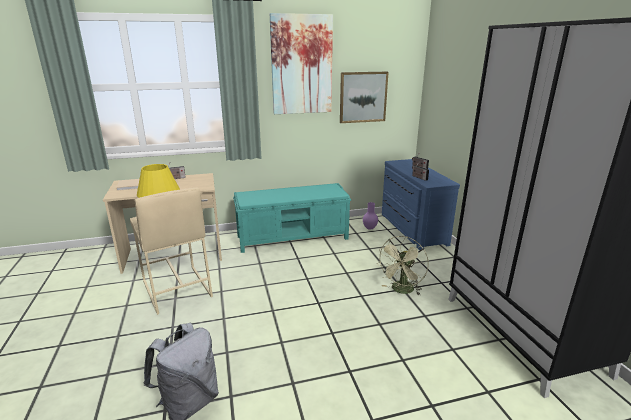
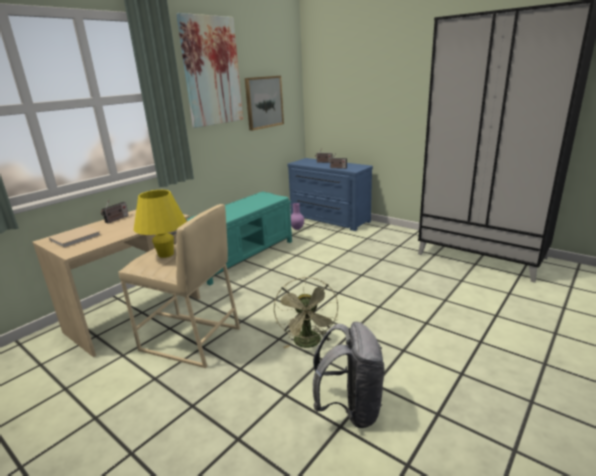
camera: 35 degrees left, 0 degrees up
green fan [378,236,429,295] -> green fan moved to [274,277,338,348]

